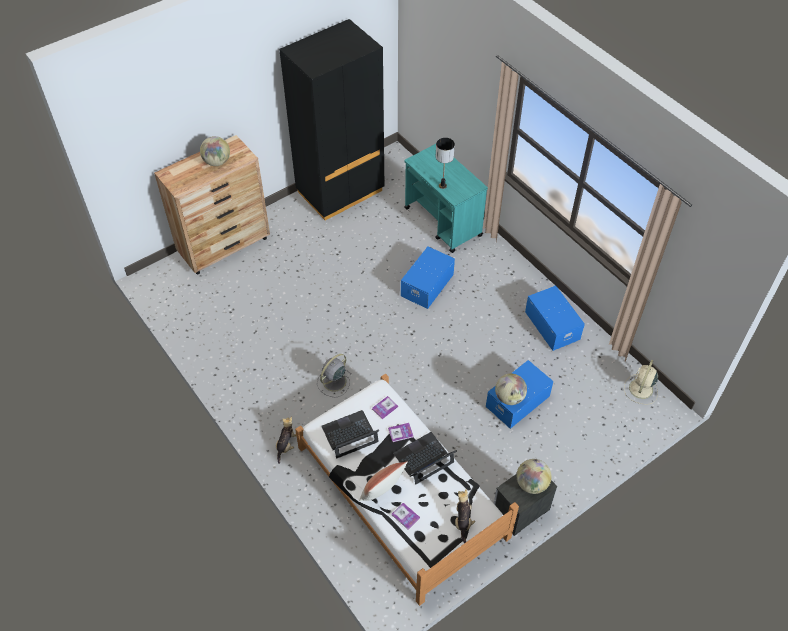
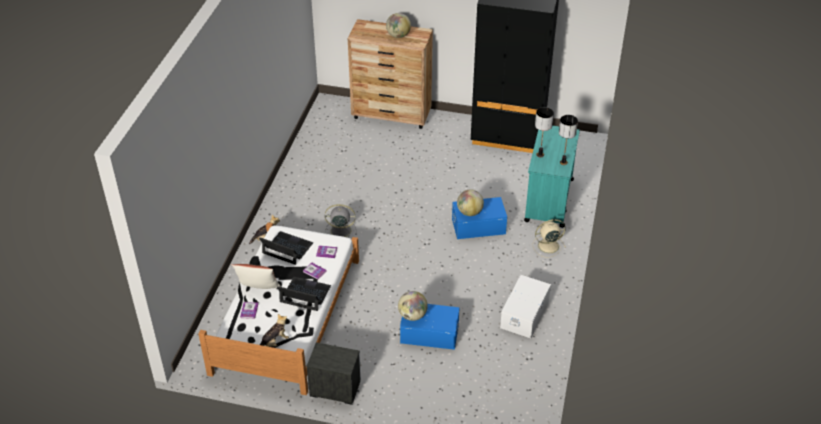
camera: 50 degrees right, 10 degrees down
globe [517,459,552,494] -> globe moved to [457,189,484,216]
blue storage box [525,285,585,351] -> white storage box [500,275,551,338]
beige fan [624,360,658,405] -> beige fan moved to [532,219,566,258]
none -> table lamp [559,115,578,165]

